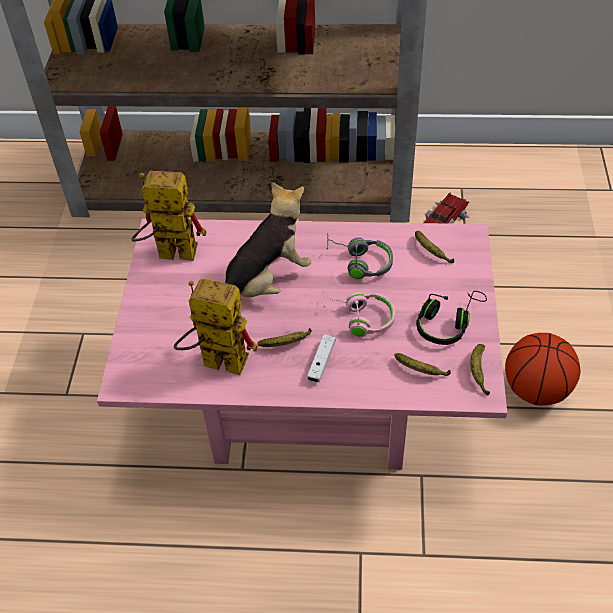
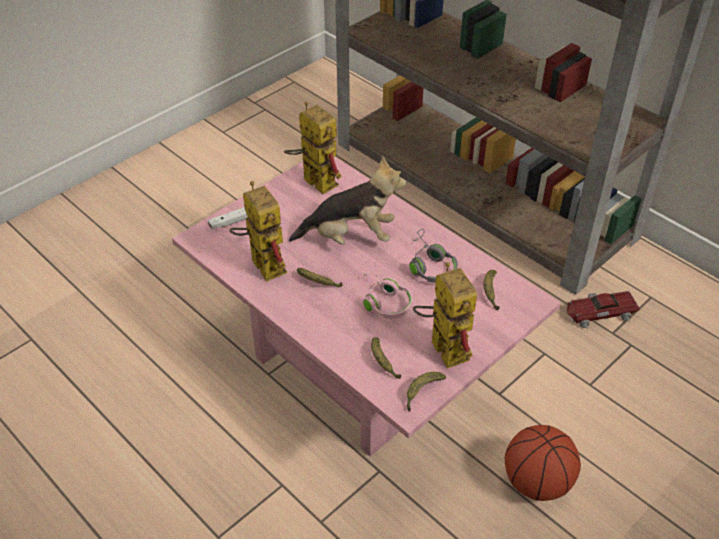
camera: 40 degrees right, 5 degrees down
white game controller [307,335,335,382] -> white game controller moved to [208,207,248,230]
black headphones [416,291,487,345] -> toy robot [413,262,477,368]

